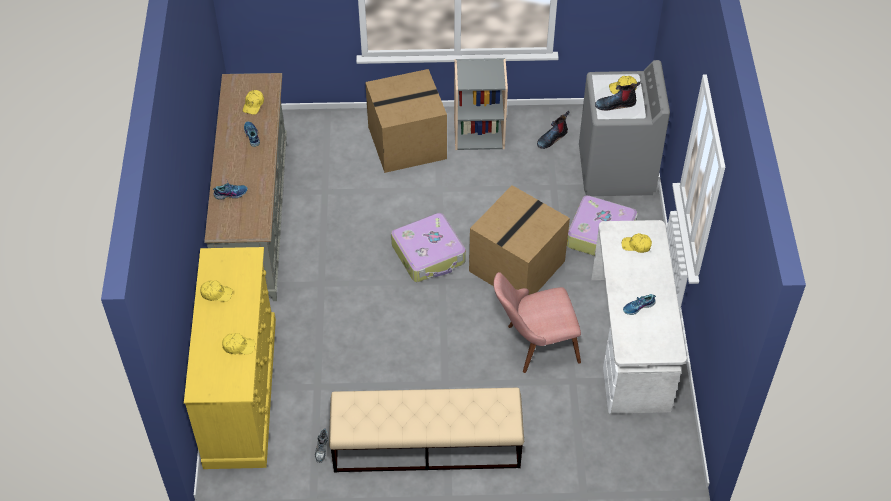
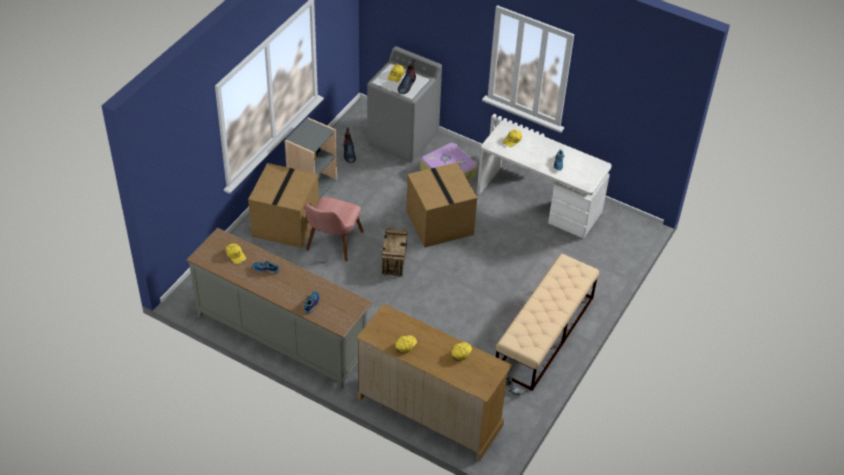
camera: 60 degrees left, 5 degrees down
yellow dresser [184,247,276,469] -> brown dresser [356,304,512,462]
suitcase [391,213,466,282] -> crate [381,228,408,277]
pink chair [494,272,581,373] -> pink chair moved to [305,197,363,261]

